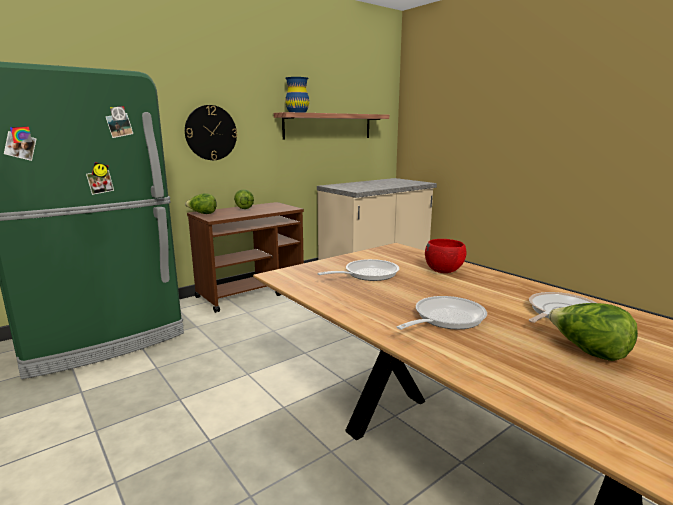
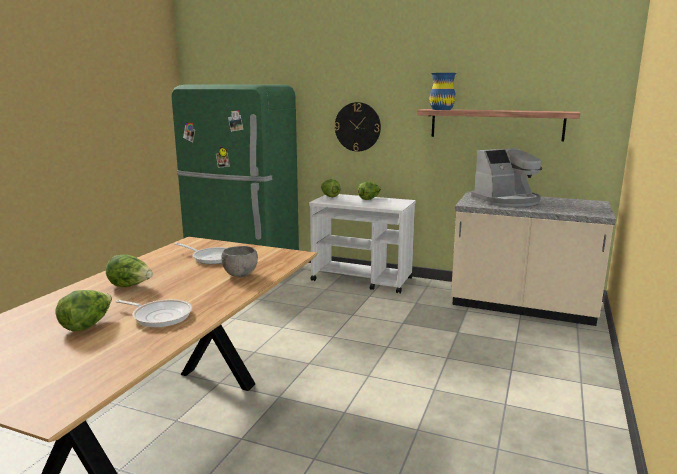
camera: 60 degrees right, 0 degrees up
brown cart [187,202,304,313] -> white cart [309,194,416,294]
frying pan [396,296,487,330] -> lettuce [106,255,153,287]
red bowl [425,239,467,273] -> grey bowl [221,246,258,277]
none -> coffee machine [471,148,542,207]

